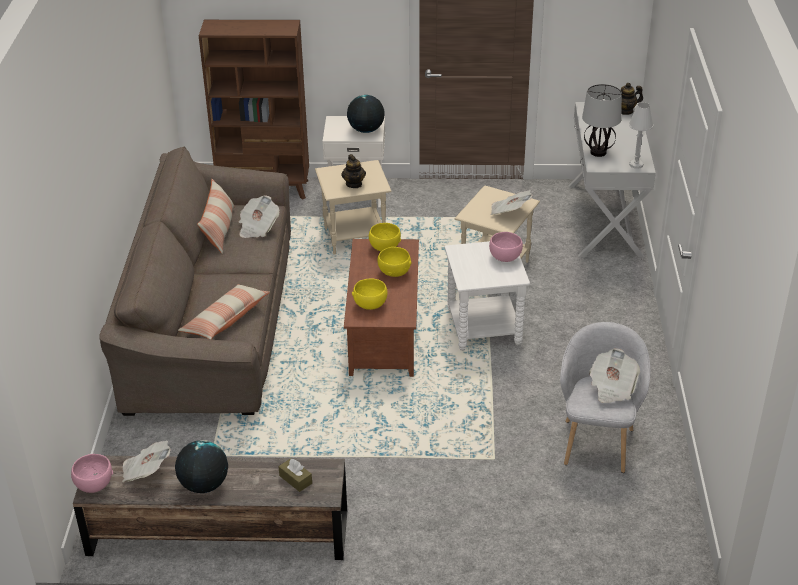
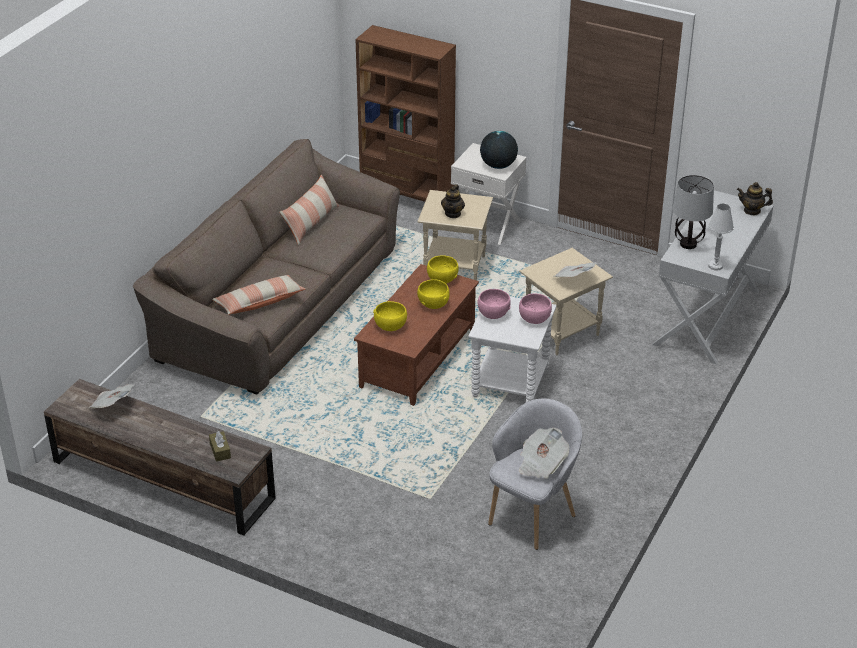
camera: 25 degrees right, 0 degrees up
pink bowl [71,454,113,493] -> pink bowl moved to [477,289,511,319]
globe [175,440,228,493] -> none
newspaper [239,196,280,238] -> none

